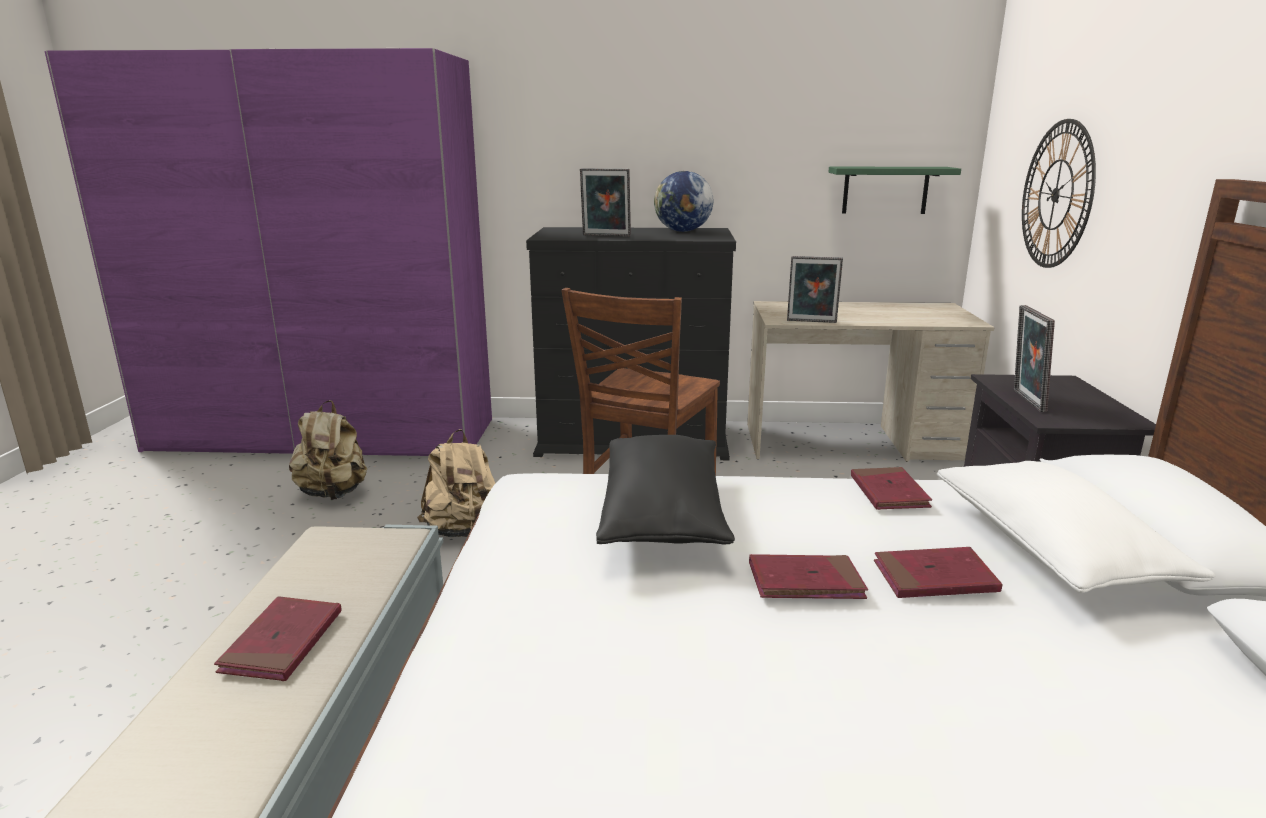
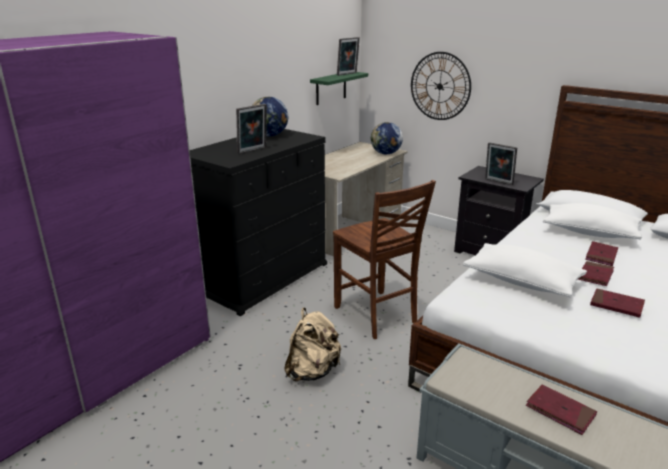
camera: 55 degrees left, 5 degrees up
beige backpack [289,400,367,500] -> none
black pillow [596,435,735,544] -> white pillow [463,243,587,298]
picture frame [787,256,843,323] -> picture frame moved to [337,37,360,76]
red book [851,467,932,510] -> red book moved to [590,289,645,318]
none -> globe [371,122,403,154]

